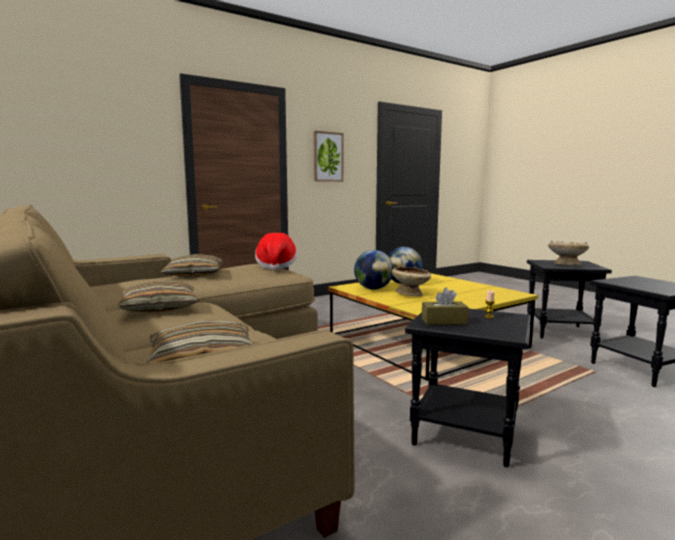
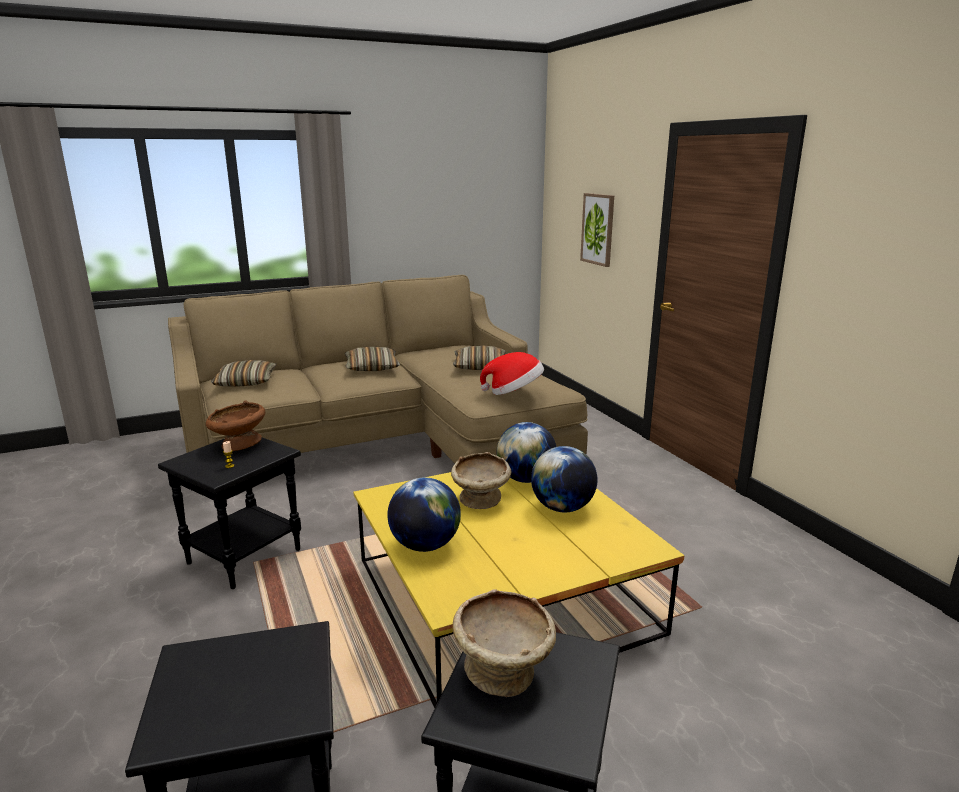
camera: 100 degrees right, 10 degrees up
picture [314,131,343,182] -> picture moved to [580,193,614,267]
brown tissue box [422,288,468,325] -> brown bowl [206,401,265,451]
none -> globe [387,477,461,552]

